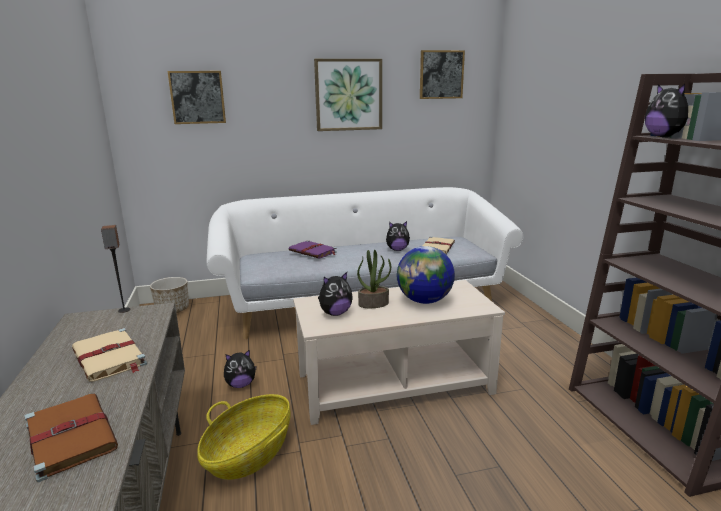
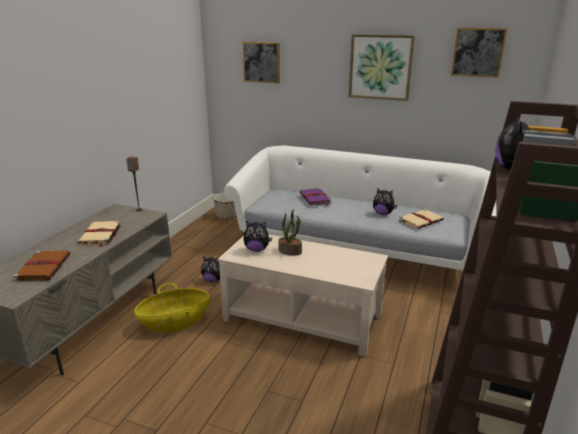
camera: 35 degrees right, 5 degrees up
globe [397,246,455,304] -> none

